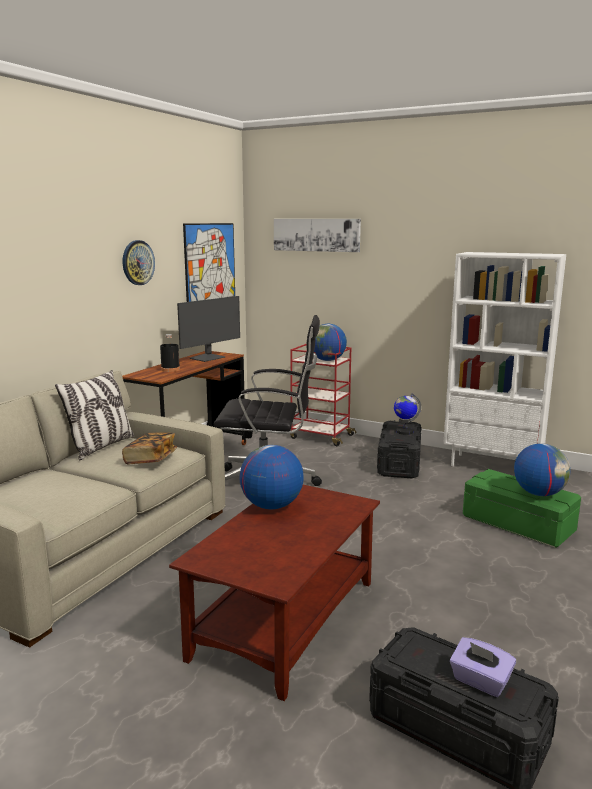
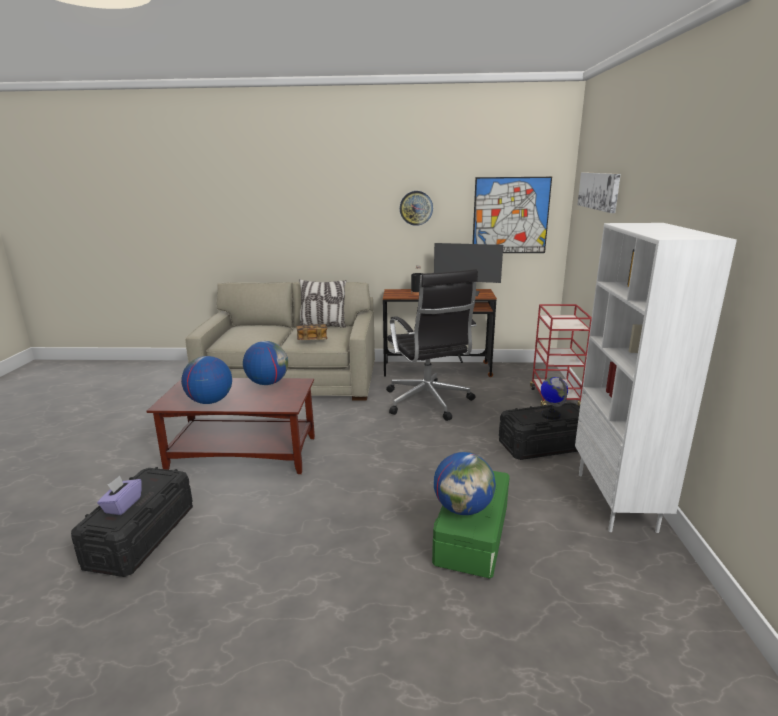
camera: 65 degrees right, 5 degrees up
globe [314,324,347,361] -> globe moved to [181,356,232,404]

